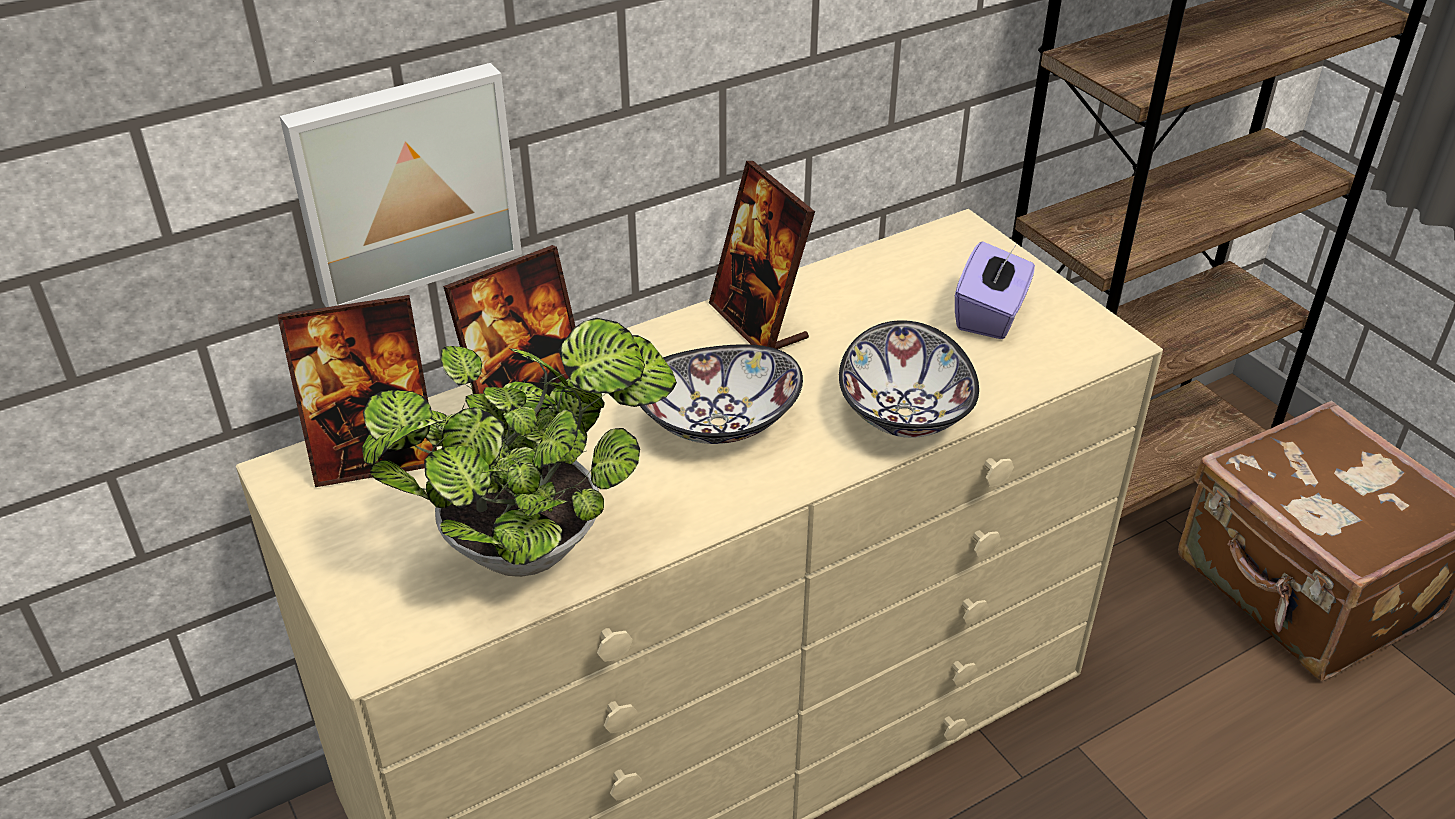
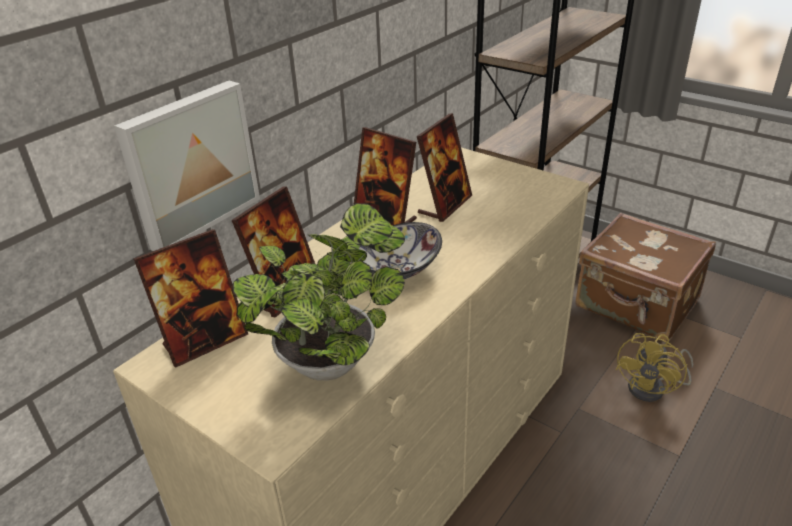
camera: 20 degrees left, 5 degrees down
bowl [839,320,979,438] -> none
purple tissue box [955,241,1035,339] -> none
none -> picture frame [417,113,472,222]
none -> yellow fan [616,333,694,402]

